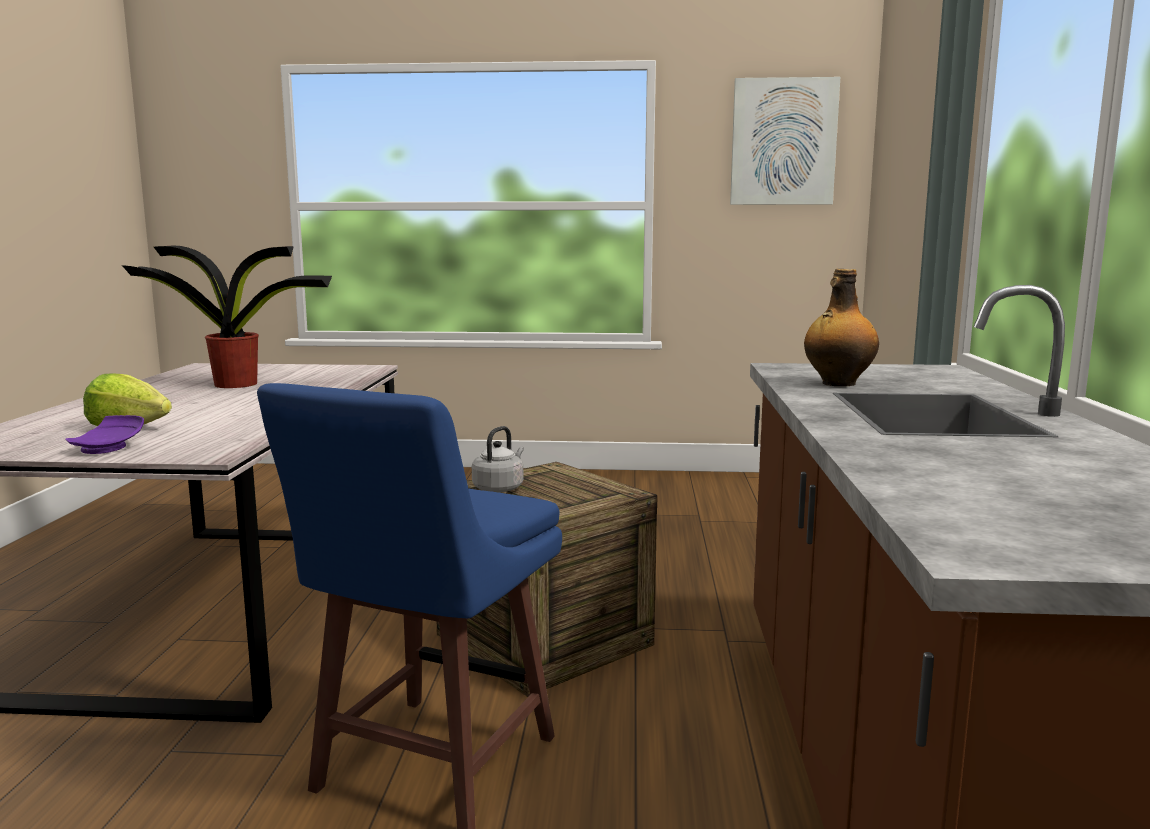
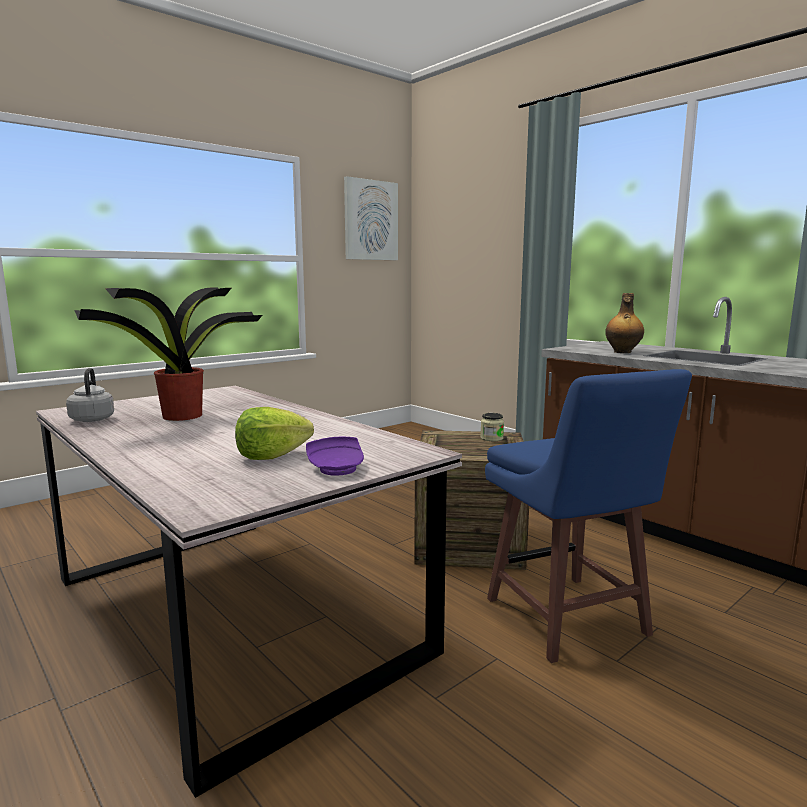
camera: 45 degrees left, 0 degrees up
grey kettle [472,426,524,493] -> grey kettle moved to [66,368,114,422]
none -> jar [480,413,504,441]

